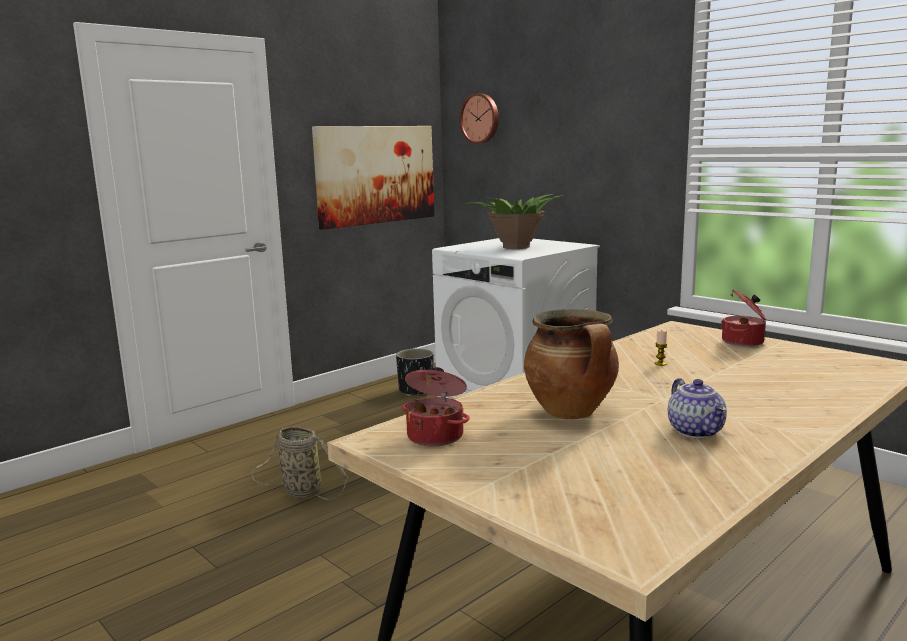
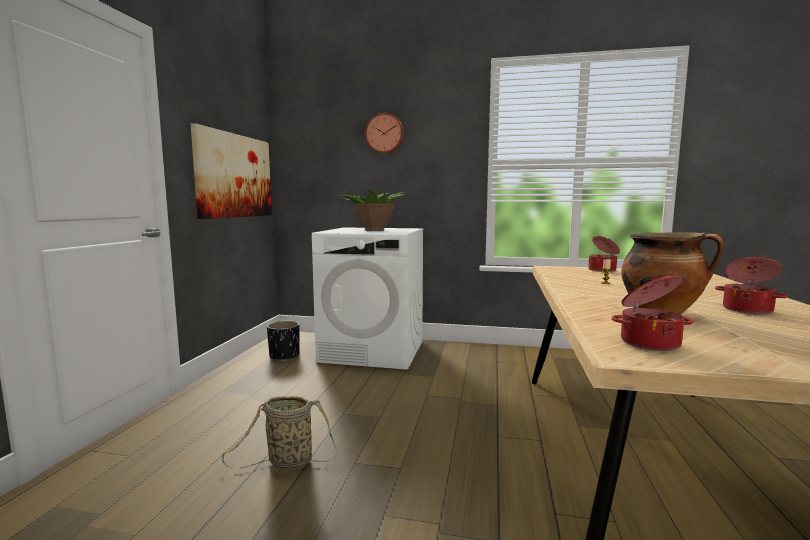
camera: 35 degrees left, 5 degrees down
wall clock [460,93,499,144] -> wall clock moved to [365,113,404,154]
teapot [668,378,727,439] -> cooking pot [715,257,788,314]

